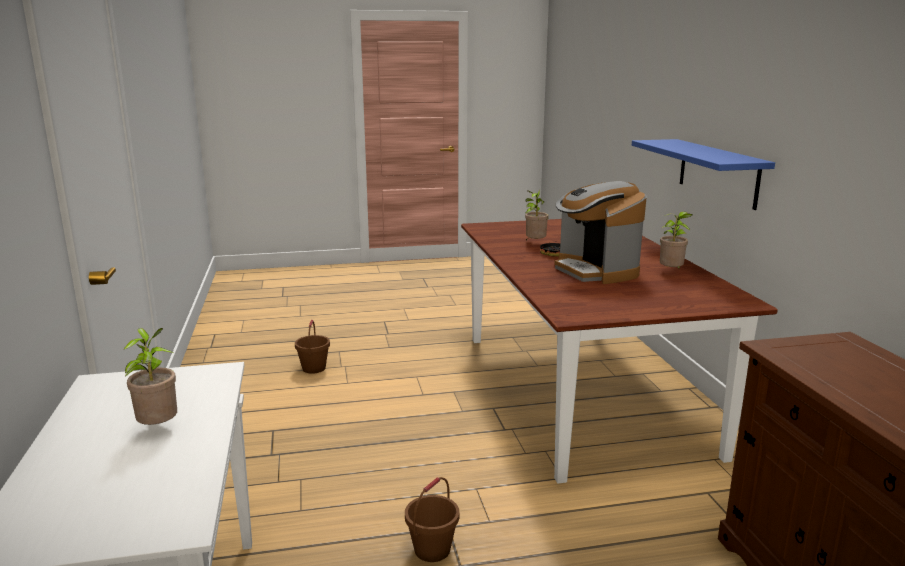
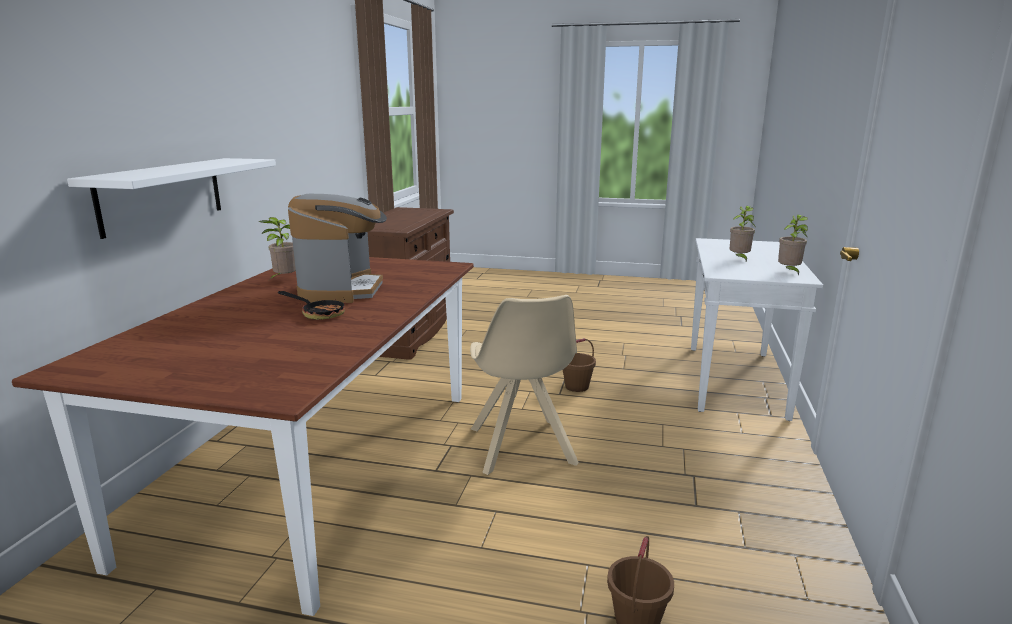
camera: 155 degrees left, 0 degrees up
potted plant [525,190,549,240] -> potted plant moved to [778,214,808,276]
blue shelf [632,139,775,210] -> white shelf [67,158,276,239]
none -> beige chair [470,295,579,475]

